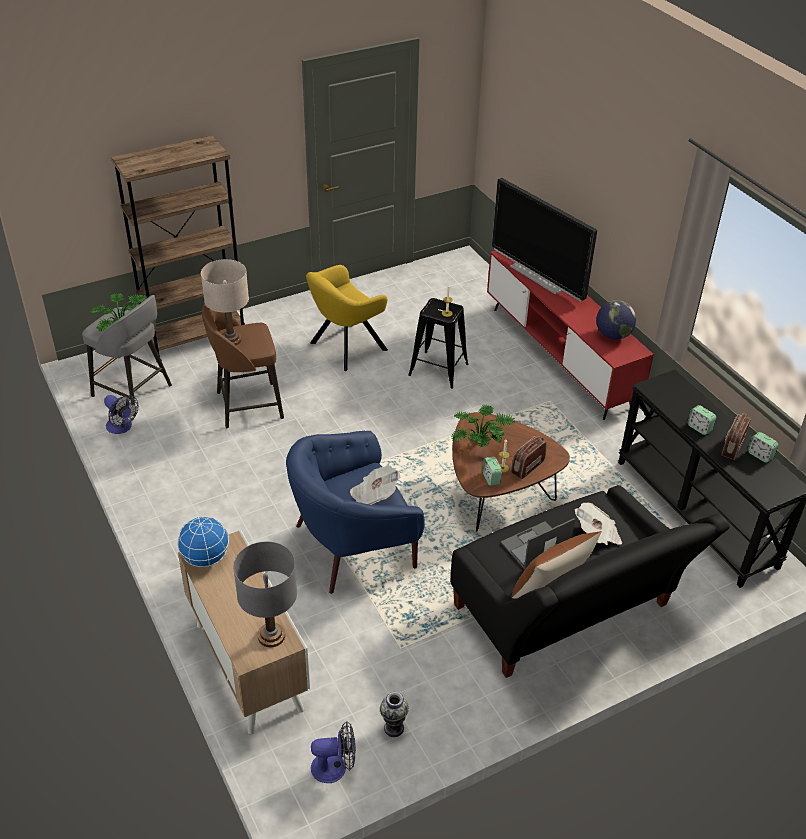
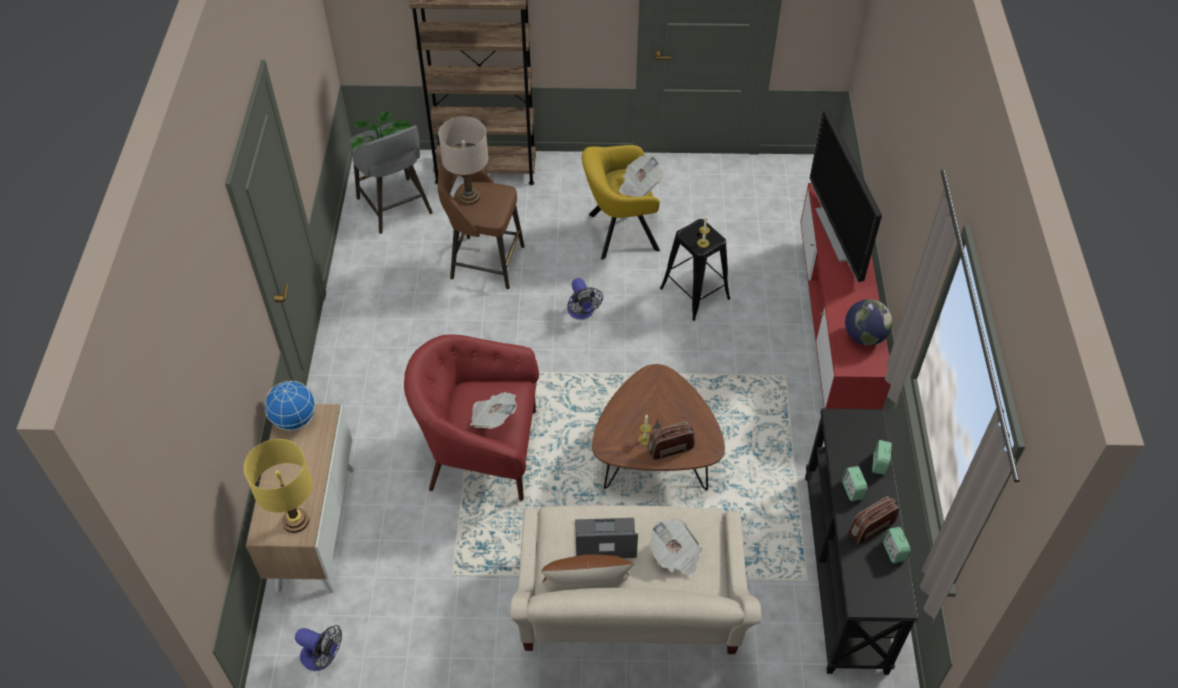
camera: 30 degrees right, 10 degrees up
fan [104,395,138,434] -> fan moved to [567,278,603,320]
grey table lamp [233,542,297,647] -> yellow table lamp [244,439,312,533]
blue armchair [286,431,425,594] -> red armchair [404,334,539,501]
vase [380,692,409,737] -> none
potted plant [451,404,514,448] -> none
black sofa [451,485,730,678] -> beige sofa [510,505,762,654]
alarm clock [482,456,502,486] -> alarm clock moved to [872,440,892,475]
none -> newspaper [619,156,663,197]

